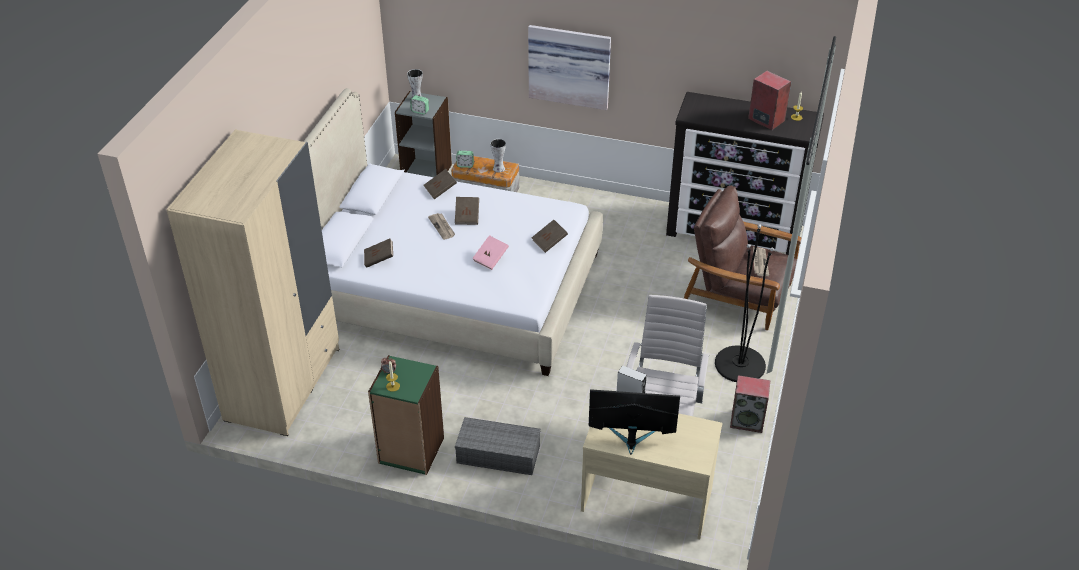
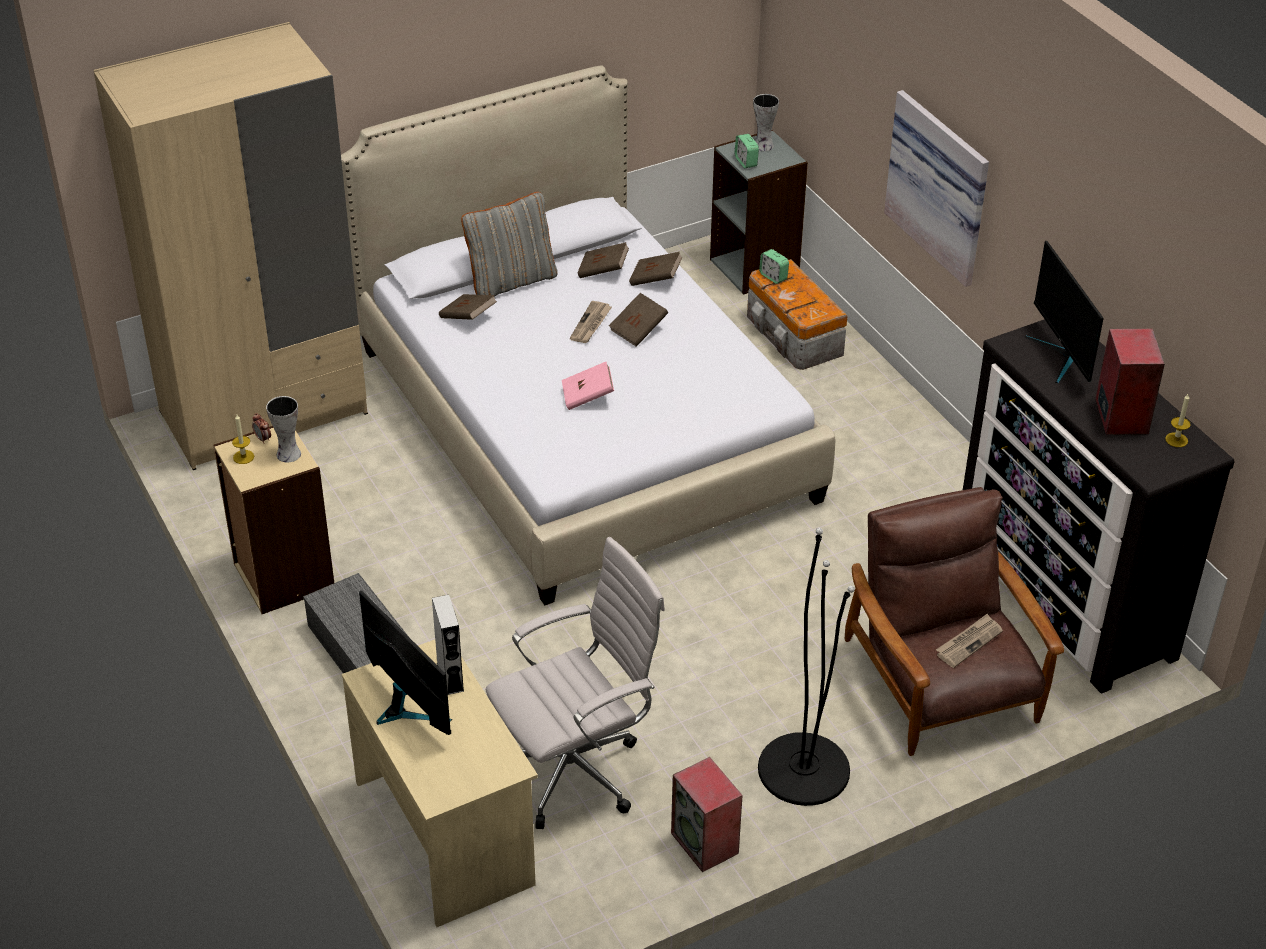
camera: 45 degrees right, 0 degrees up
green bookcase [368,355,444,475] -> beige bookcase [213,426,334,614]
vase [490,139,506,172] -> vase moved to [266,396,301,463]
brown book [531,220,568,253] -> brown book moved to [578,242,629,278]
none -> grey pillow [461,192,558,297]
none -> monitor [1024,241,1104,383]

